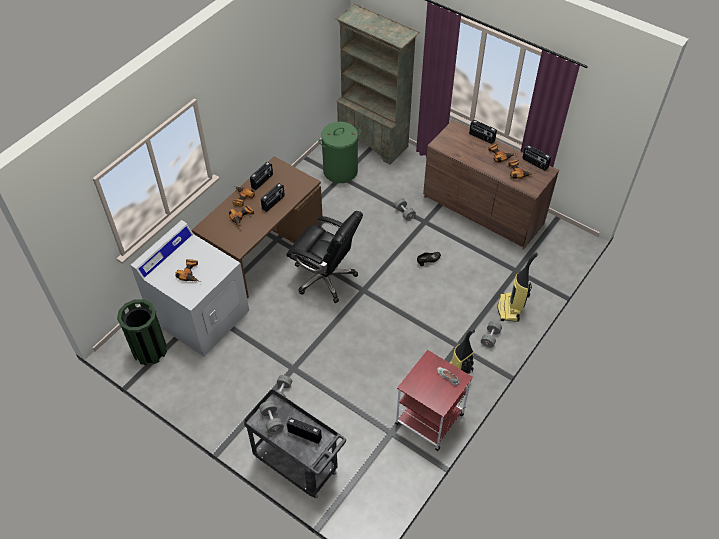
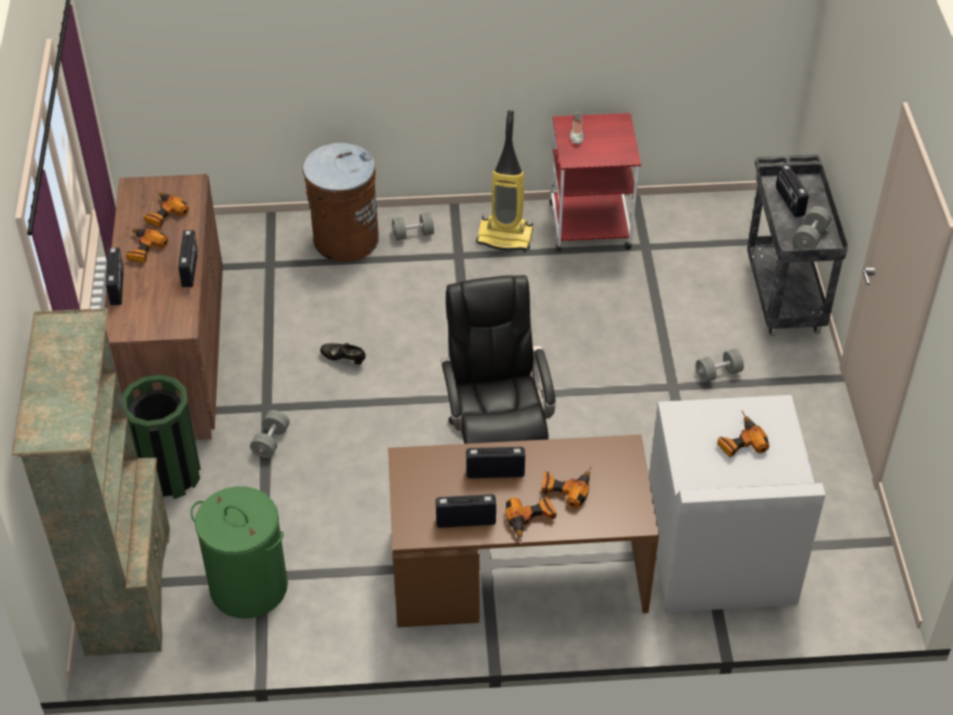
camera: 130 degrees left, 5 degrees down
green trash can [117,299,167,365] -> green trash can moved to [122,374,201,499]
vacuum cleaner [497,253,538,321] -> brown trash can [302,143,379,262]
radio [522,145,551,171] -> radio moved to [178,230,198,287]

